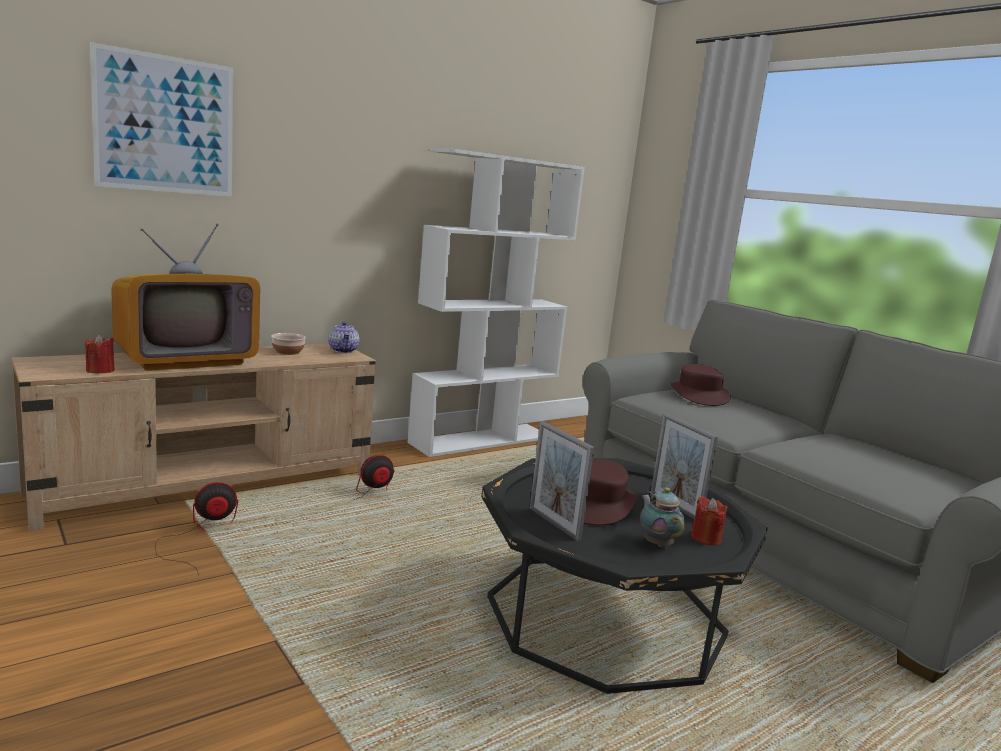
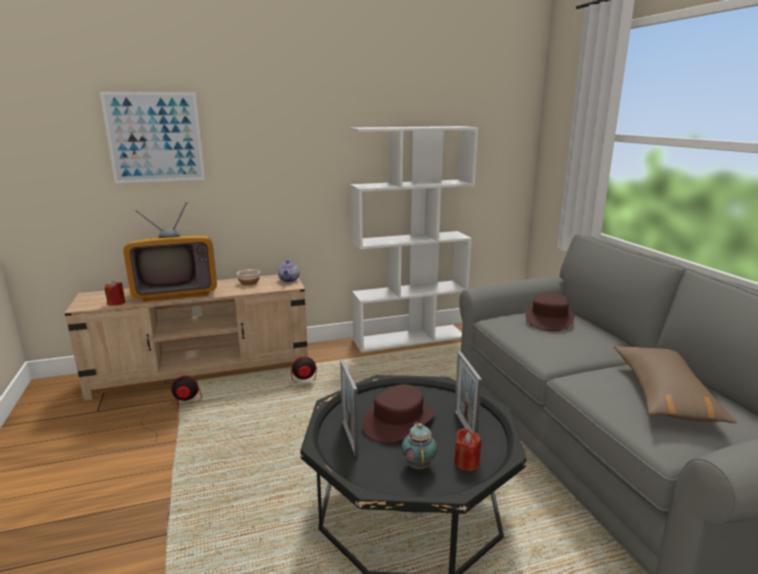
camera: 20 degrees right, 5 degrees up
none -> brown pillow [614,346,737,423]

